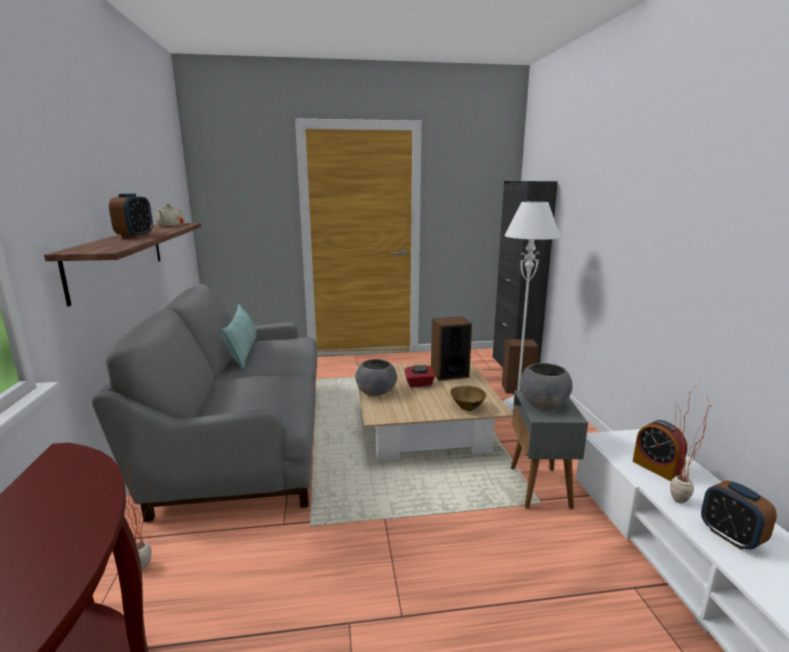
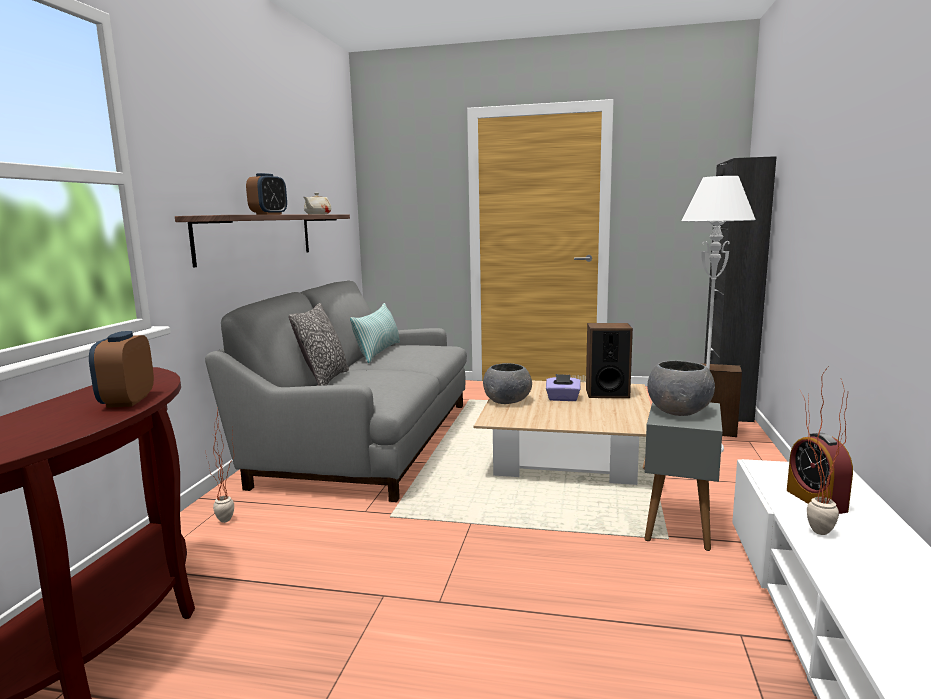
camera: 20 degrees right, 5 degrees down
red tissue box [404,365,435,387] -> purple tissue box [546,374,581,401]
brown bowl [450,386,486,411] -> none
alarm clock [701,481,777,550] -> alarm clock moved to [89,331,154,408]
none -> pillow [289,303,349,386]

